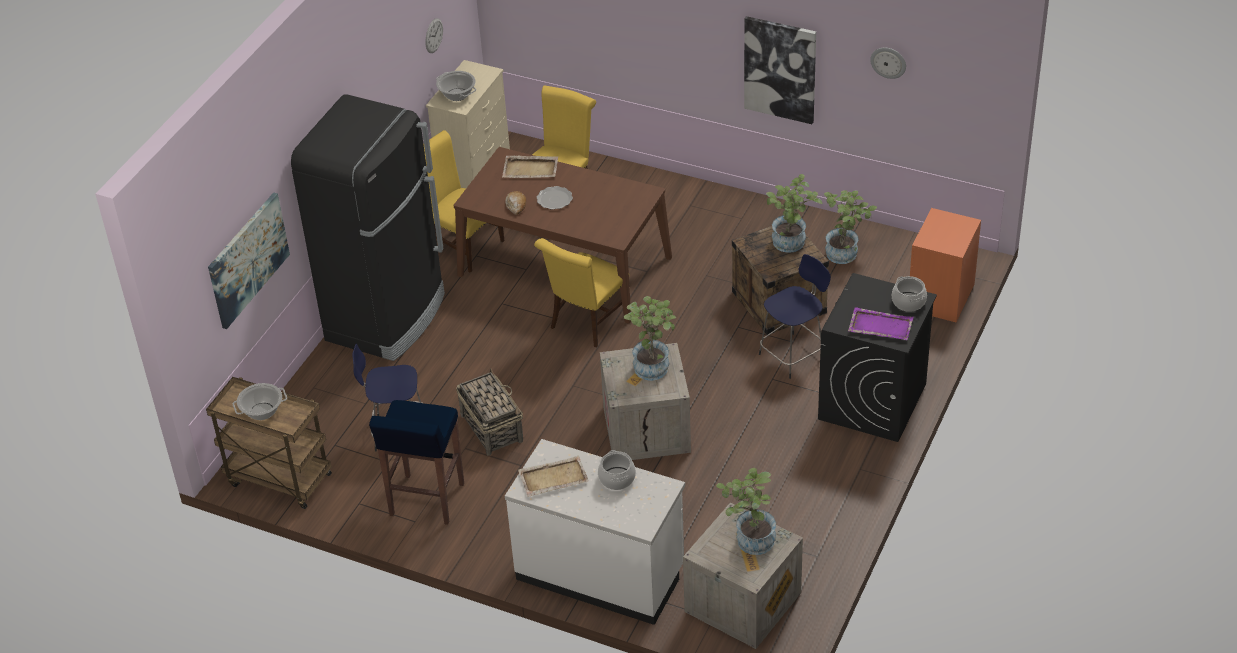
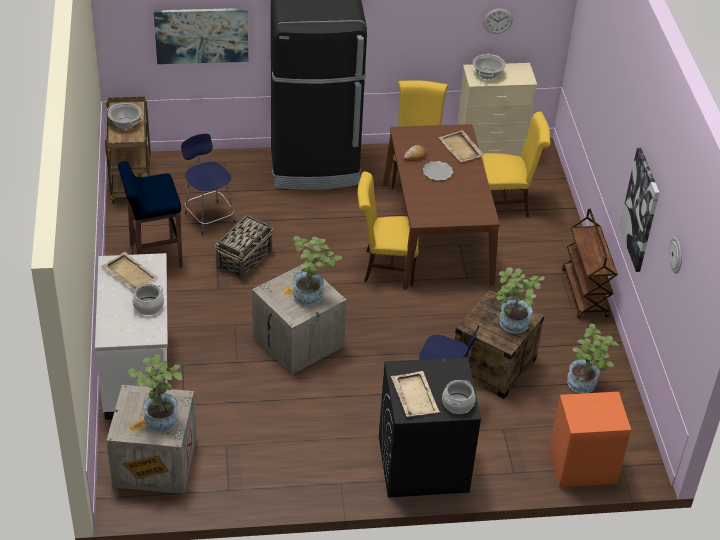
camera: 55 degrees right, 0 degrees up
purple tray [848,307,914,340] -> beige tray [391,371,440,417]
none -> brown cart [562,209,618,319]

